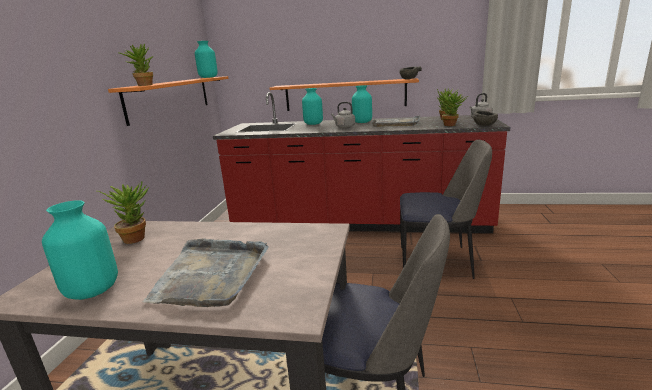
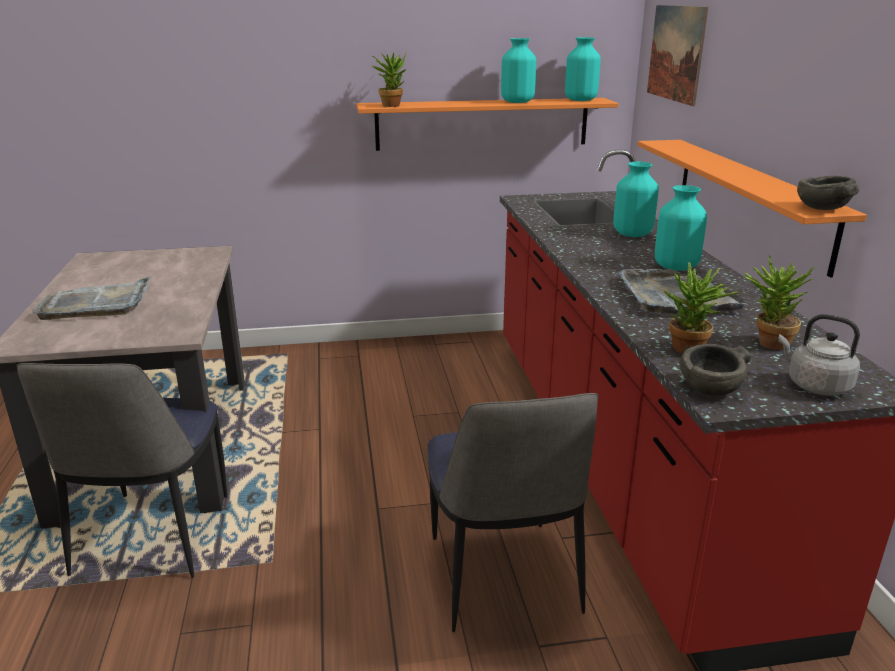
camera: 70 degrees right, 5 degrees up
turquoise vase [42,200,118,300] -> turquoise vase moved to [501,38,536,103]
potted plant [97,181,149,244] -> none
grey kettle [331,102,355,128] -> none
none -> picture [647,5,708,106]

